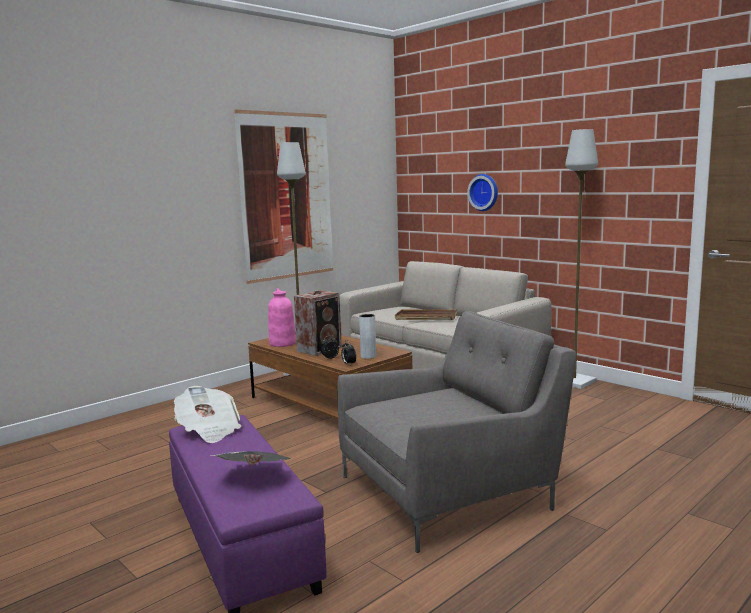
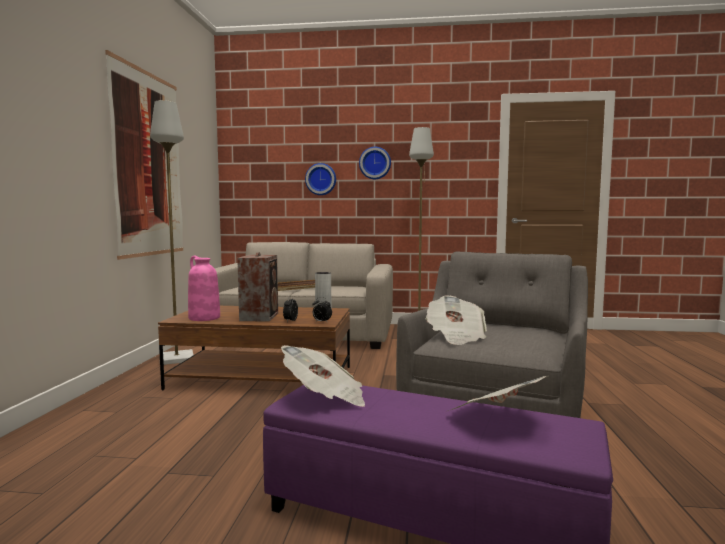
camera: 40 degrees left, 5 degrees down
none -> wall clock [359,147,391,179]
none -> newspaper [426,295,487,345]

